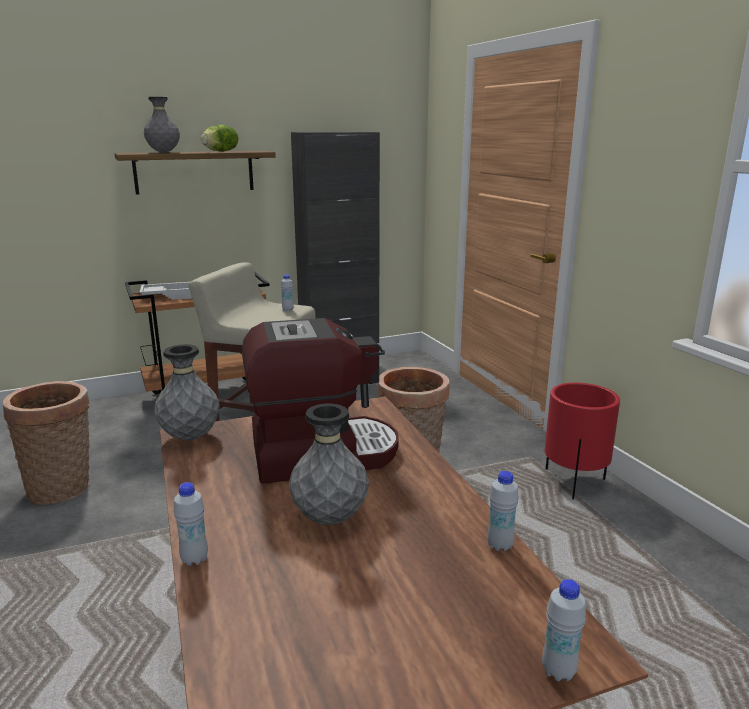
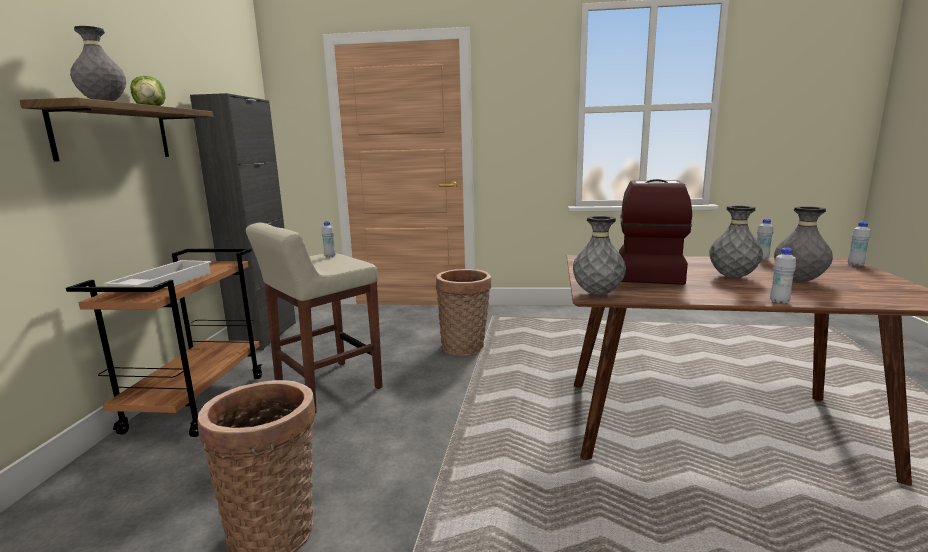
camera: 60 degrees left, 5 degrees down
red planter [545,383,620,499] -> none
none -> grey vase [774,206,833,282]

